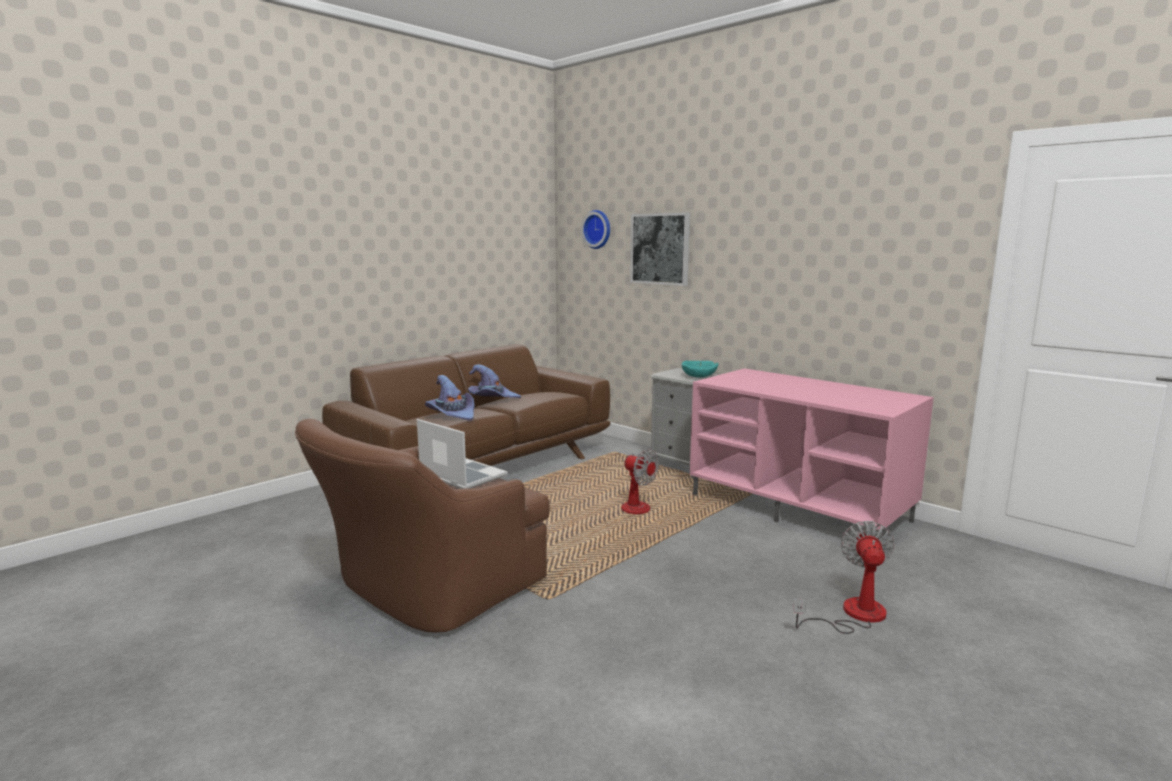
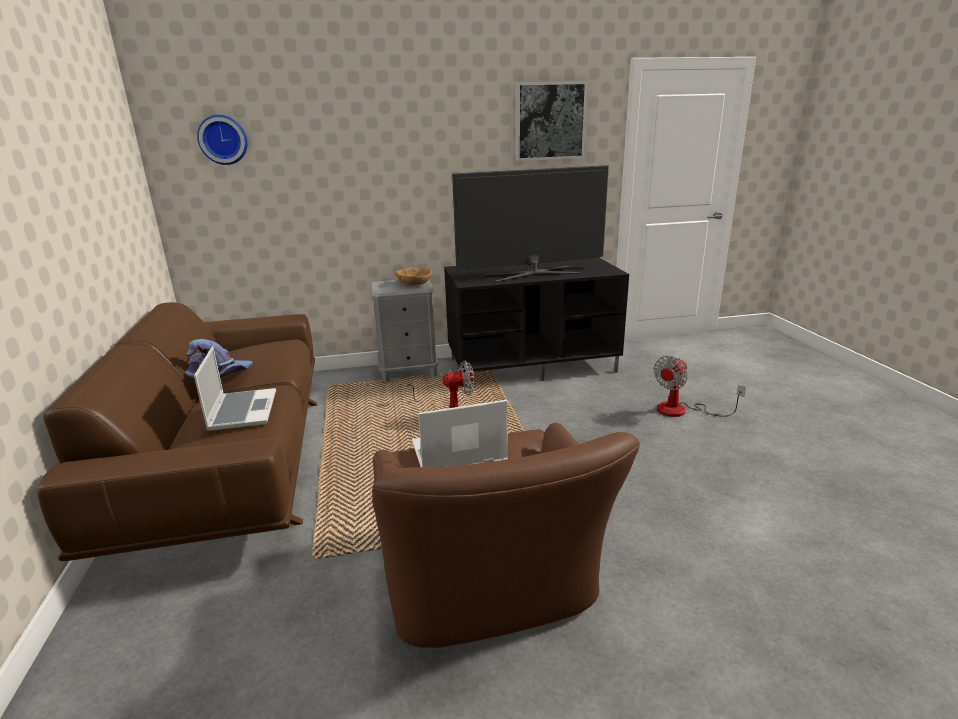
camera: 55 degrees left, 10 degrees up
purple hat [425,375,475,420] -> laptop [194,346,276,431]
picture [630,212,690,286] -> picture moved to [516,81,588,161]
turquoise bowl [682,360,718,377] -> brown bowl [395,267,432,285]
pink tv stand [690,368,934,539] -> black tv stand [444,257,629,388]
fan [793,521,894,634] -> fan turned 90 degrees counterclockwise [654,356,746,417]
none -> television [452,165,609,282]

